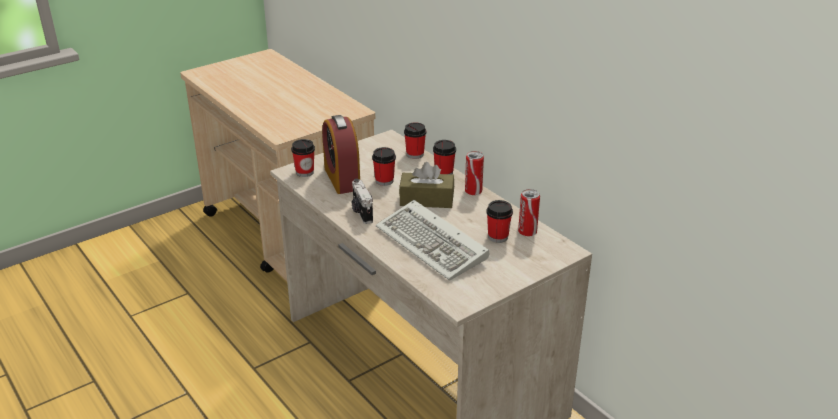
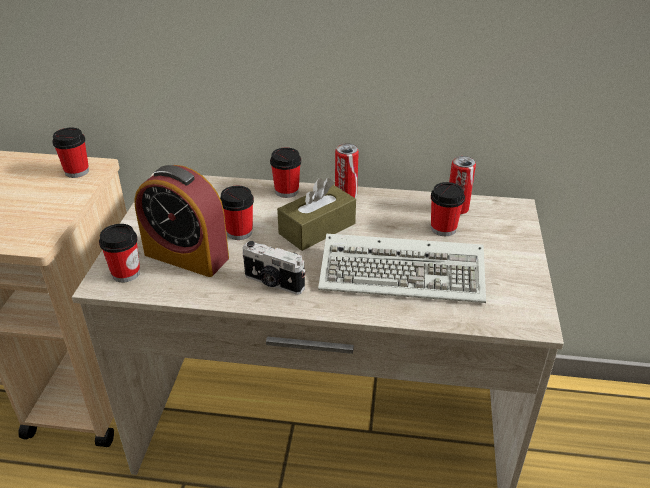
camera: 45 degrees left, 5 degrees up
cup [404,122,426,159] -> cup moved to [52,128,89,178]

